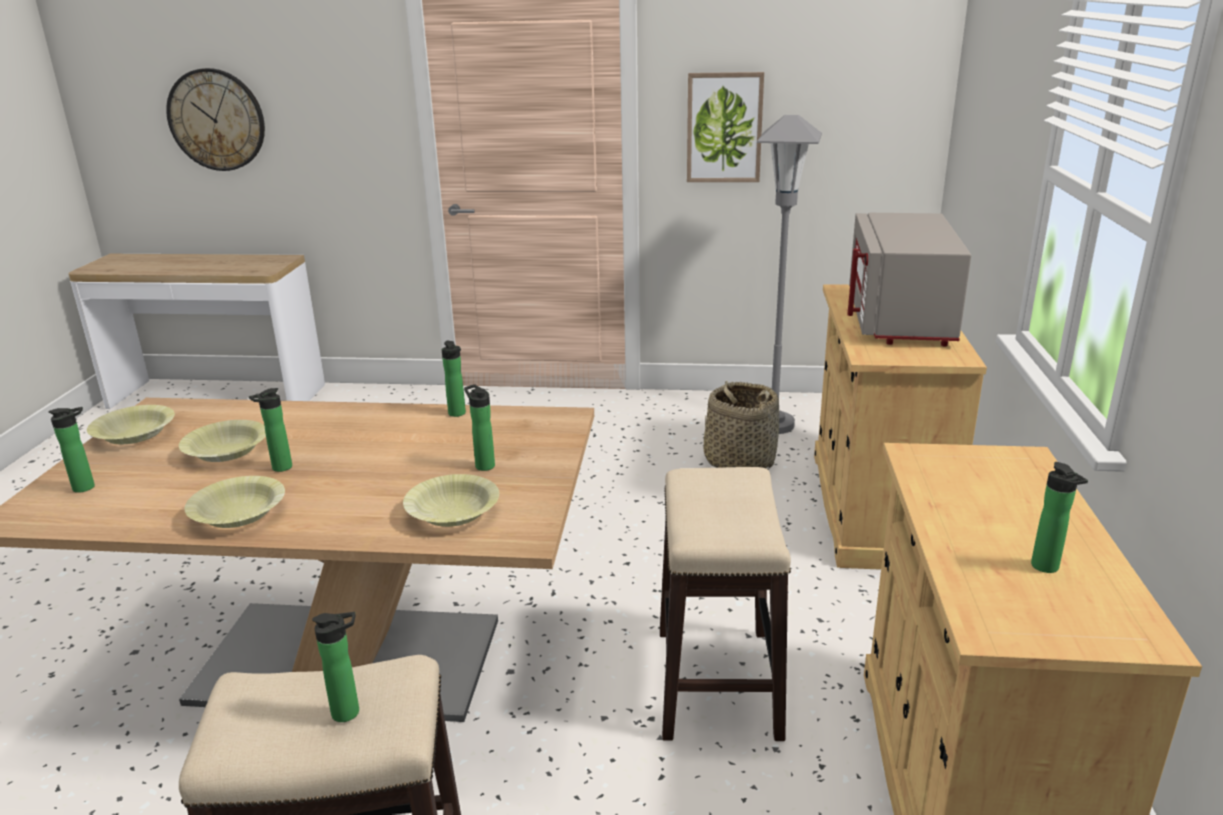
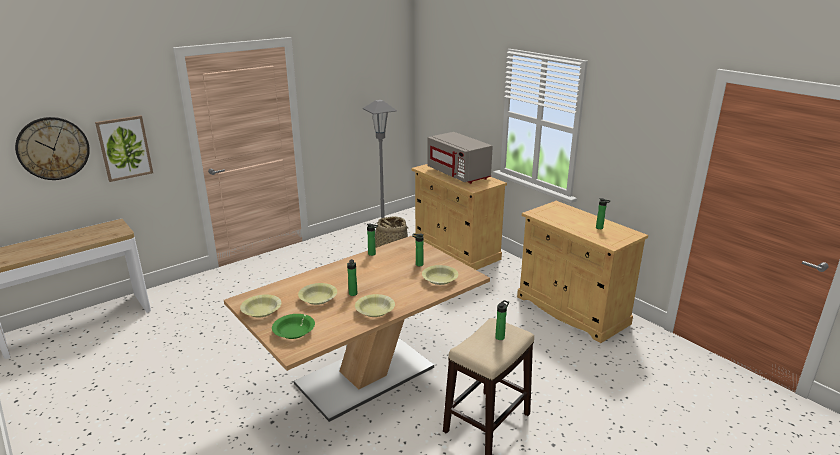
camera: 45 degrees left, 0 degrees up
bottle [48,407,95,493] -> green bowl [272,314,315,339]
stool [660,467,791,741] -> none
picture [687,72,764,182] -> picture moved to [95,115,153,182]

